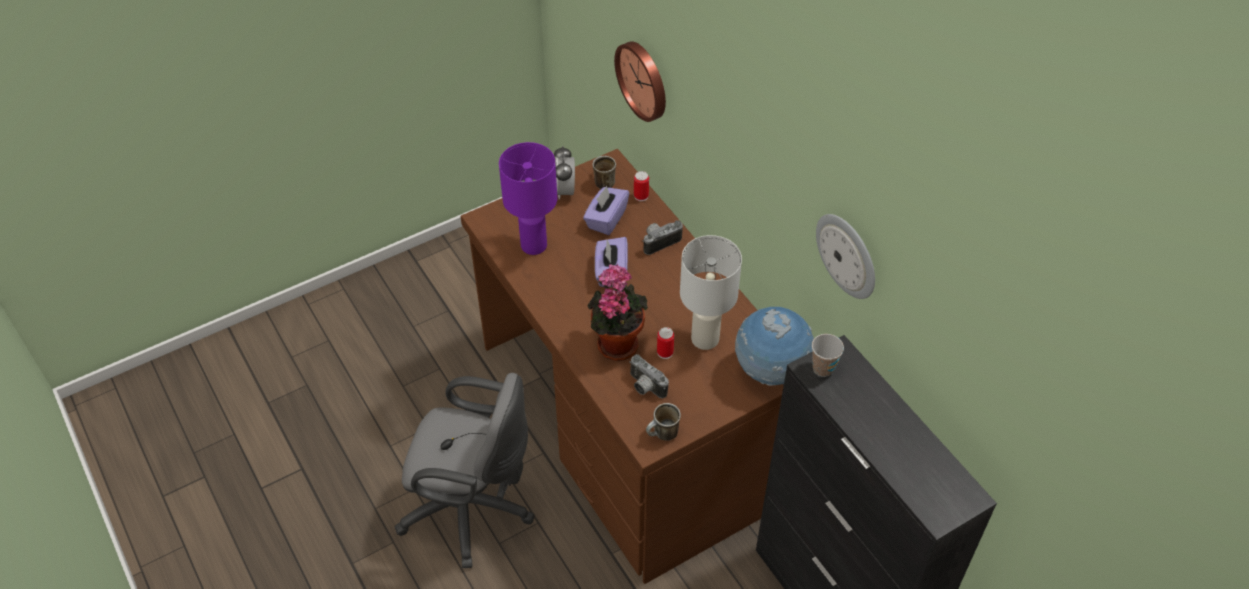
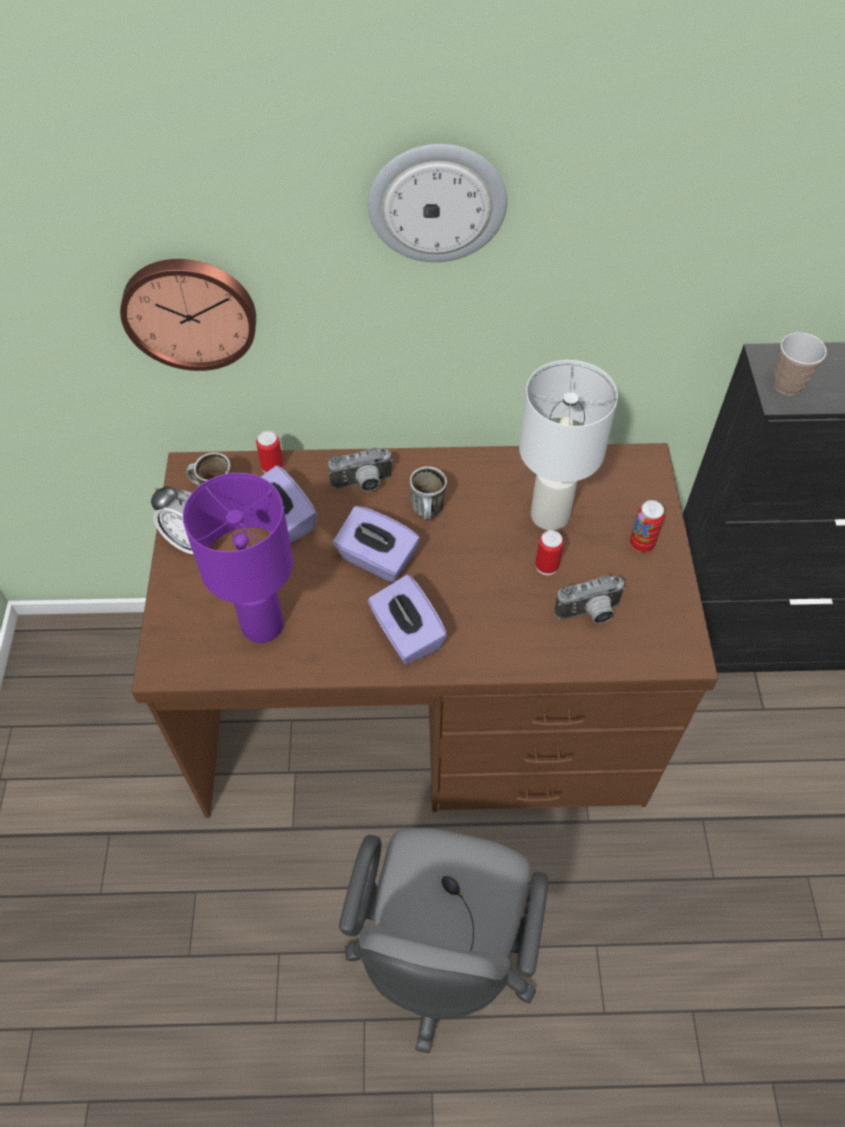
camera: 60 degrees left, 5 degrees up
grey office chair [395,373,535,568] -> grey office chair turned 150 degrees clockwise [339,828,548,1053]
potted plant [587,264,648,361] -> none
camera [642,220,683,255] -> camera turned 105 degrees counterclockwise [328,448,393,492]
mug [646,403,681,441] -> mug moved to [410,466,447,520]
globe [735,307,814,386] -> none
wall clock [816,214,875,299] -> wall clock moved to [368,144,507,262]
none -> purple tissue box [368,575,447,665]
none -> can [630,500,665,552]

